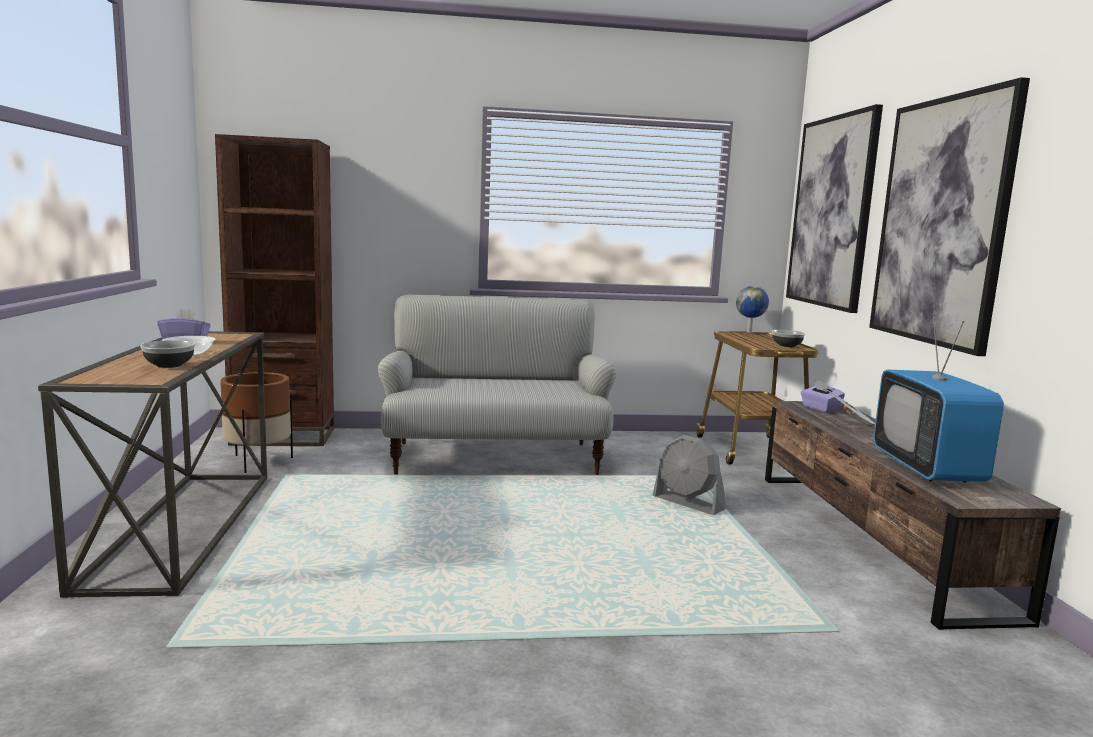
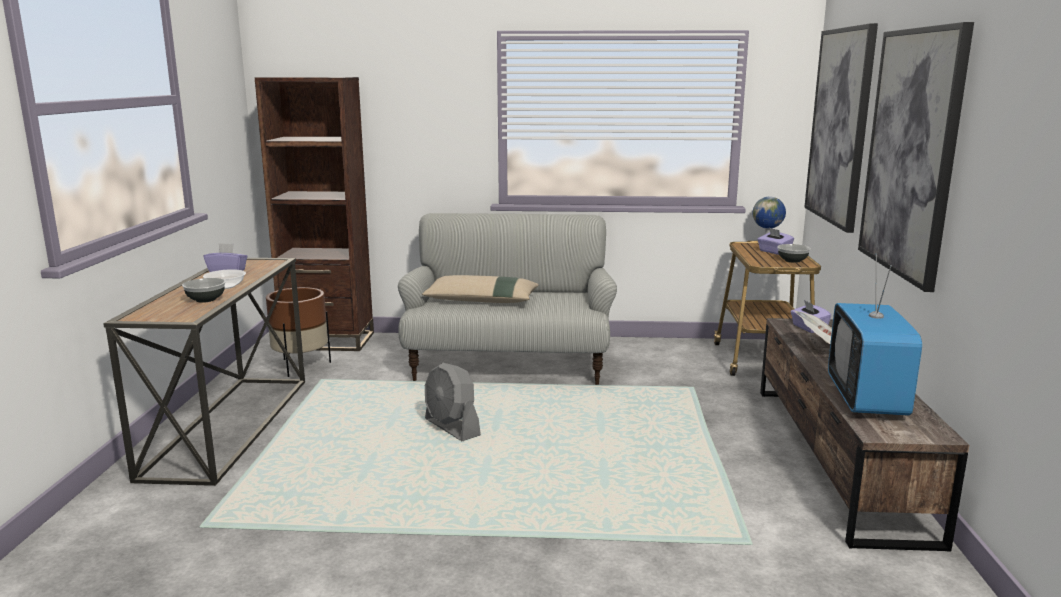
camera: 10 degrees right, 5 degrees up
grey fan [653,435,726,515] -> grey fan moved to [425,363,481,441]
none -> beige pillow [422,275,539,303]
none -> purple tissue box [757,228,794,255]

